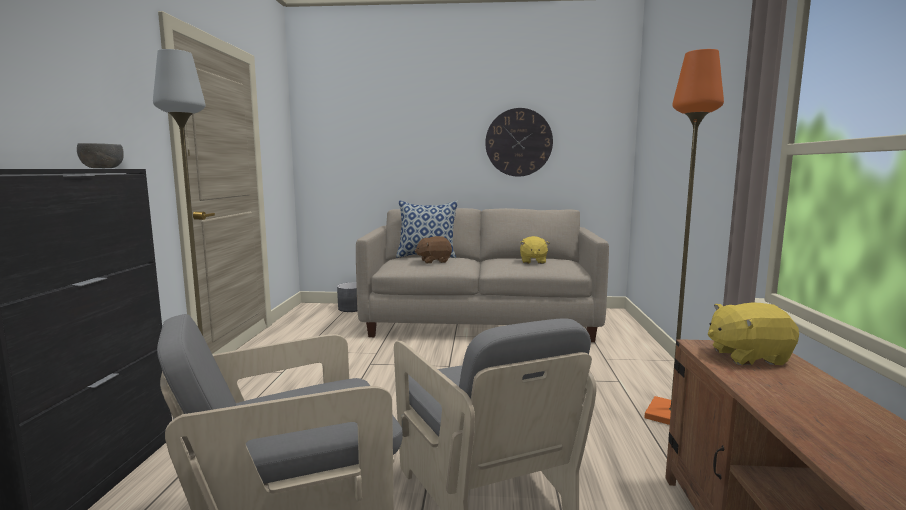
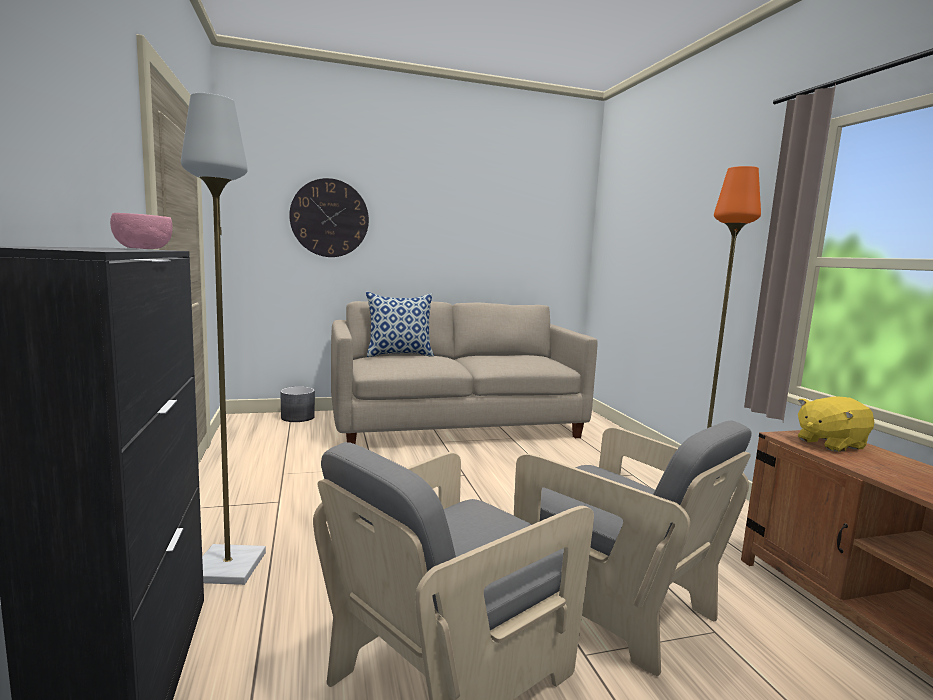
camera: 20 degrees left, 0 degrees up
grey bowl [77,143,124,168] -> pink bowl [110,213,173,249]
brown plush toy [415,236,452,264] -> none
wall clock [485,108,553,177] -> wall clock moved to [289,178,369,257]
yellow plush toy [520,236,550,264] -> none

